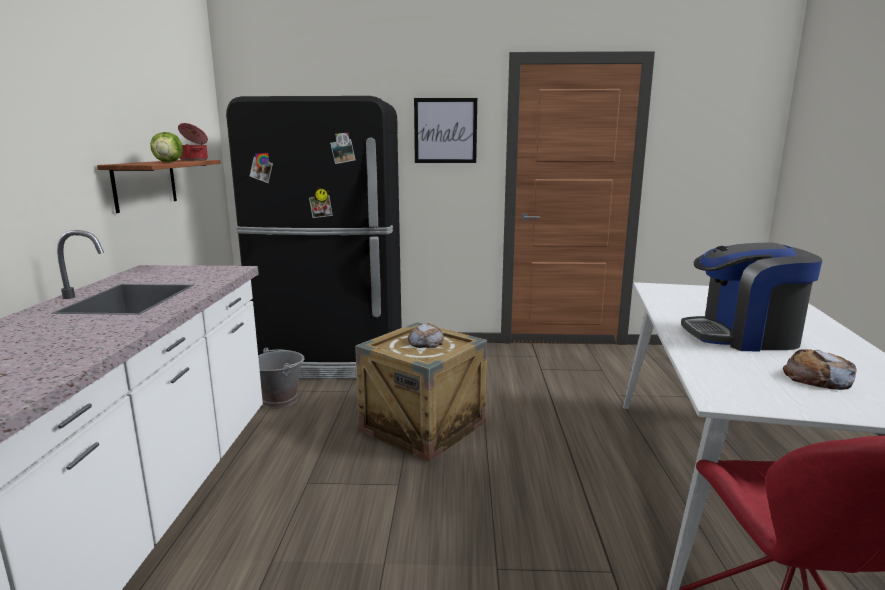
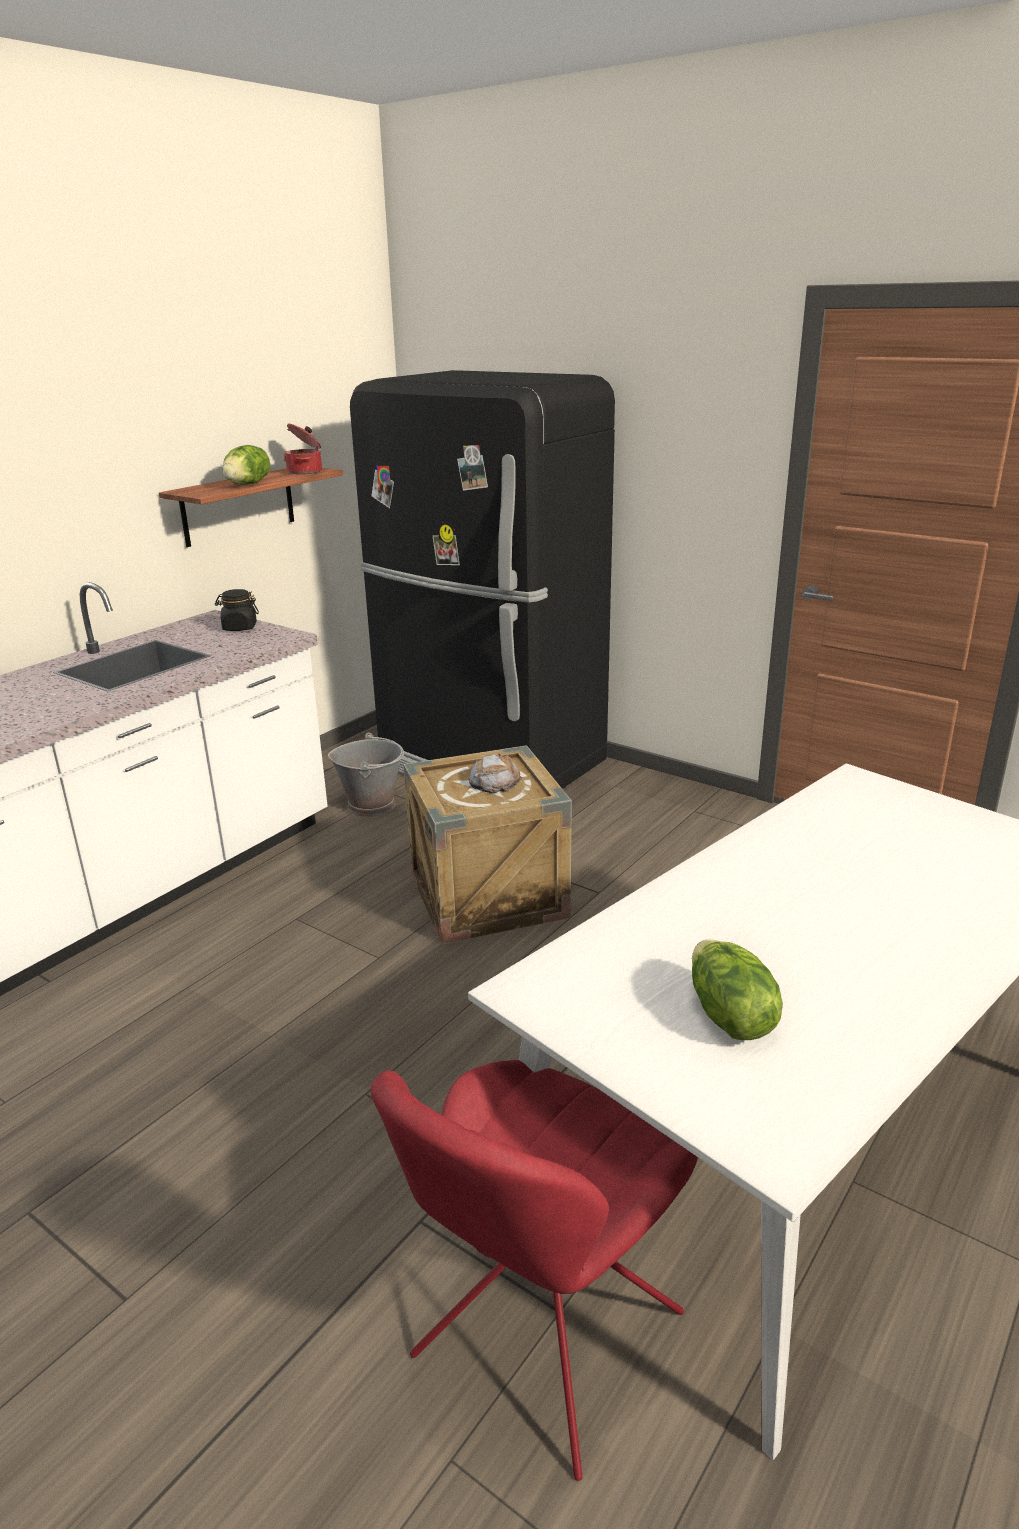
camera: 35 degrees right, 10 degrees up
picture [414,98,477,163] -> none
coffee machine [681,243,822,351] -> none
bread [783,349,857,390] -> lettuce [692,940,783,1040]
none -> black jar [215,589,259,631]

